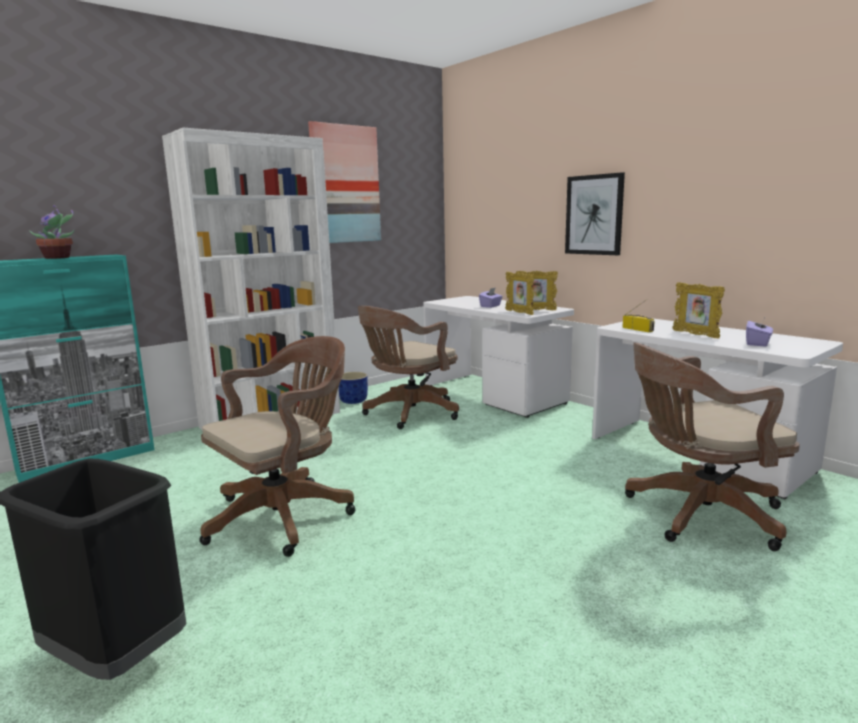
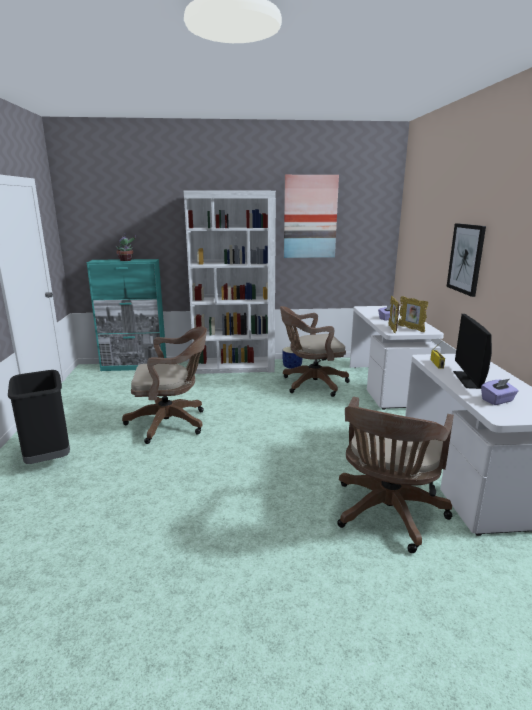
camera: 35 degrees right, 5 degrees up
brown office chair [625,343,800,551] -> brown office chair turned 90 degrees counterclockwise [337,397,454,553]
picture frame [672,282,725,339] -> monitor [453,314,492,389]

